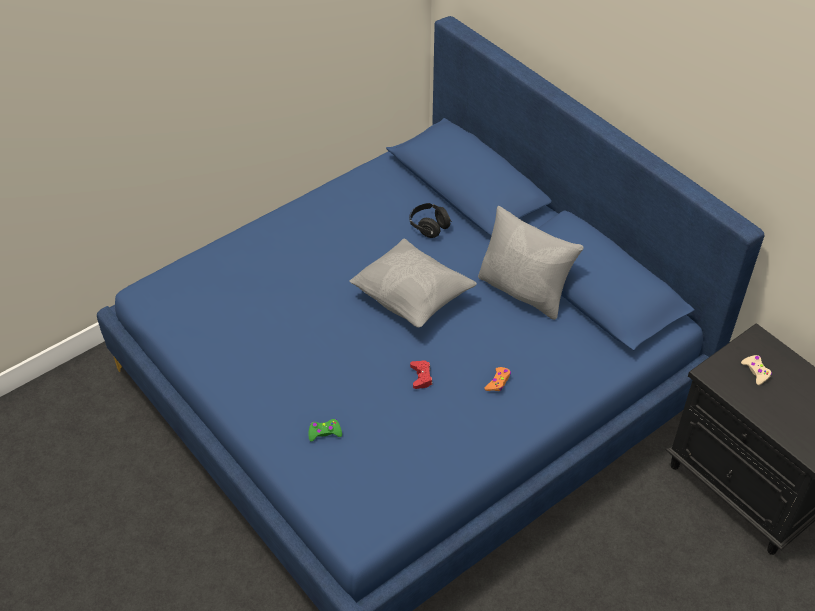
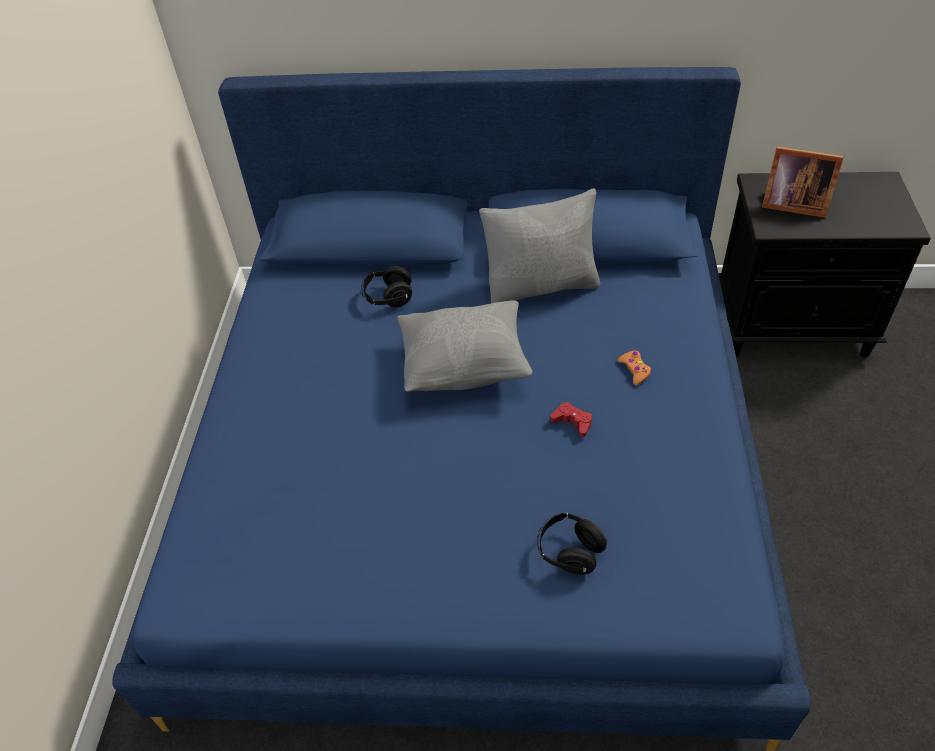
camera: 45 degrees left, 0 degrees up
green game controller [309,419,342,442] -> black headphones [537,513,607,575]
beige game controller [741,355,772,385] -> picture frame [762,146,843,218]

